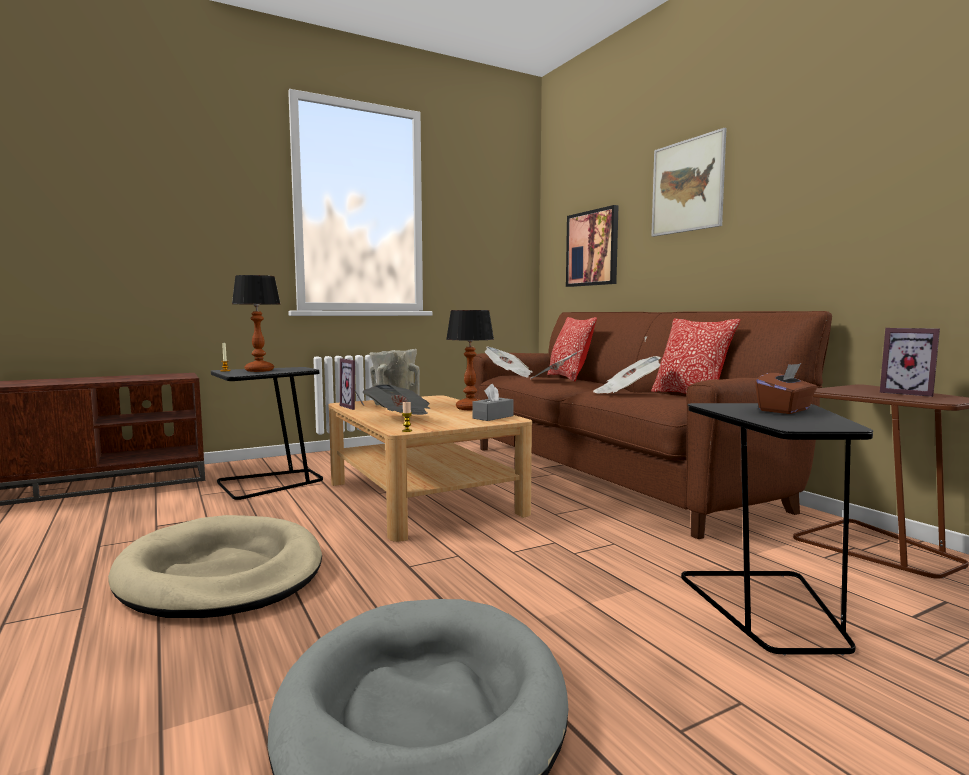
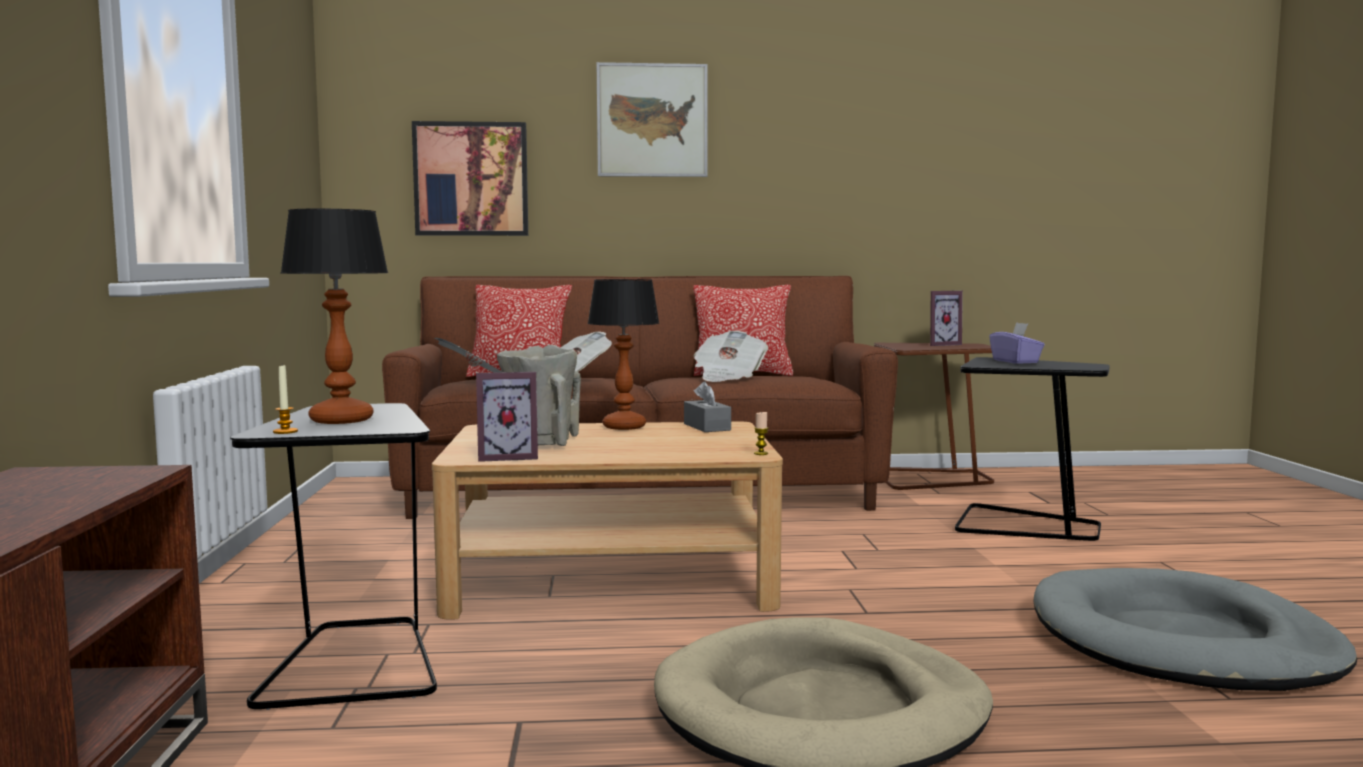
camera: 65 degrees left, 0 degrees up
newspaper [363,384,431,415] -> none
brown tissue box [755,363,817,414] -> purple tissue box [989,322,1045,364]

